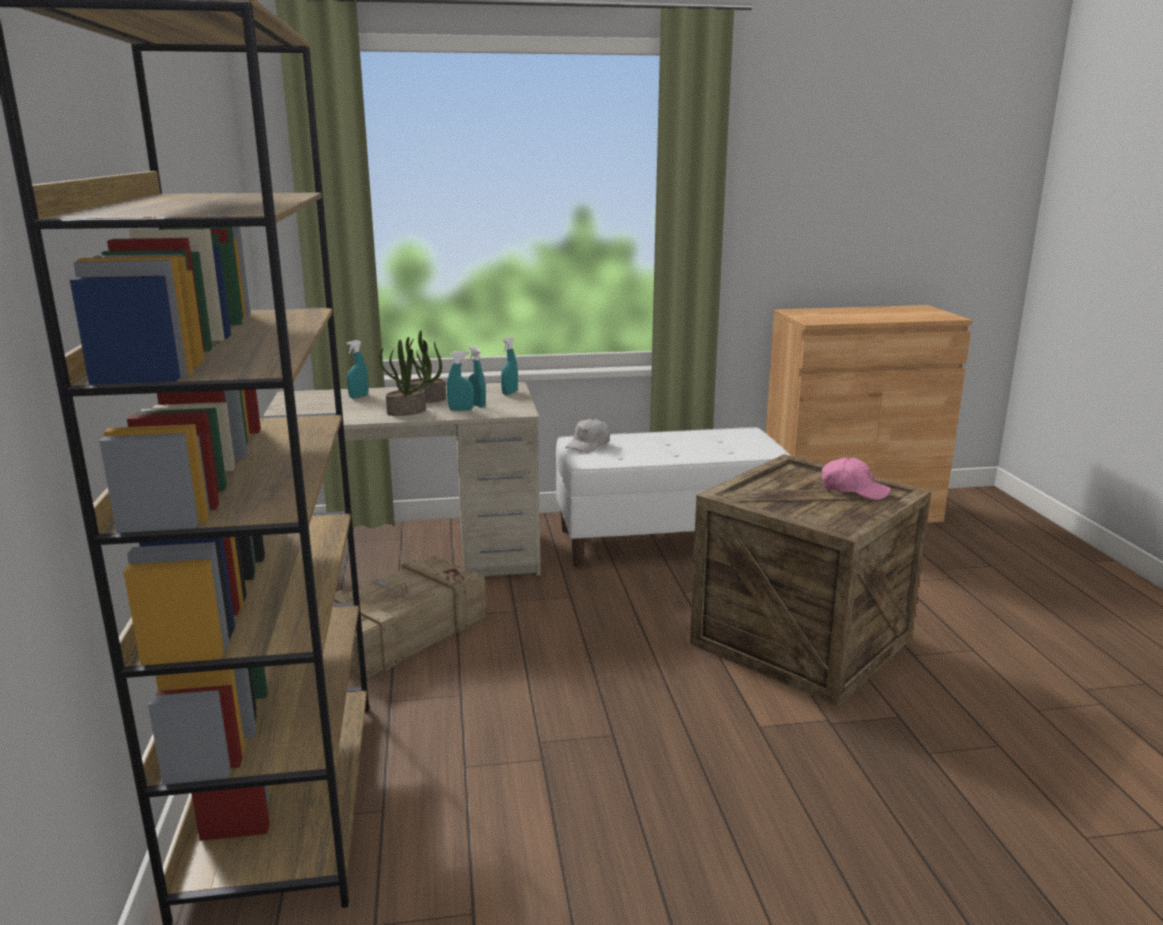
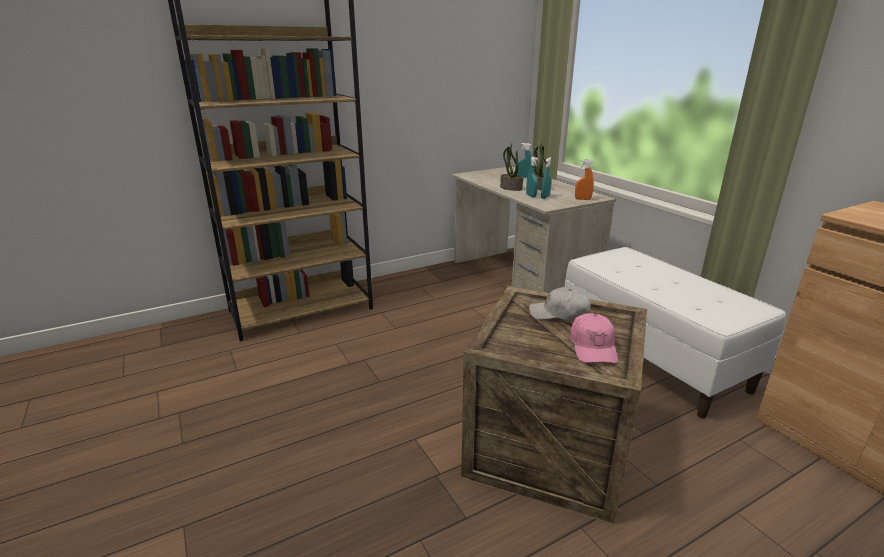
camera: 70 degrees right, 5 degrees up
crate [333,556,486,681] -> none
turquoise spray bottle [501,337,518,395] -> orange spray bottle [575,159,594,200]
white cap [565,418,610,453] -> white cap moved to [529,287,591,321]

